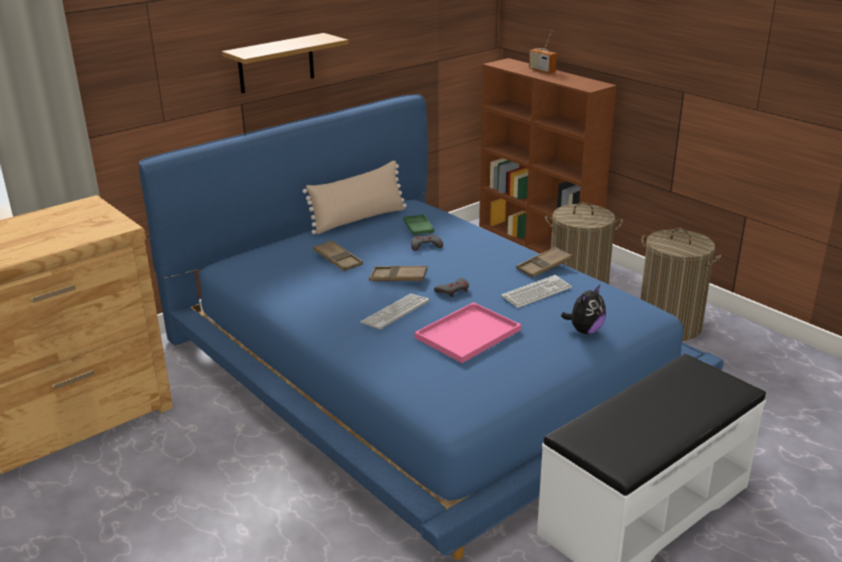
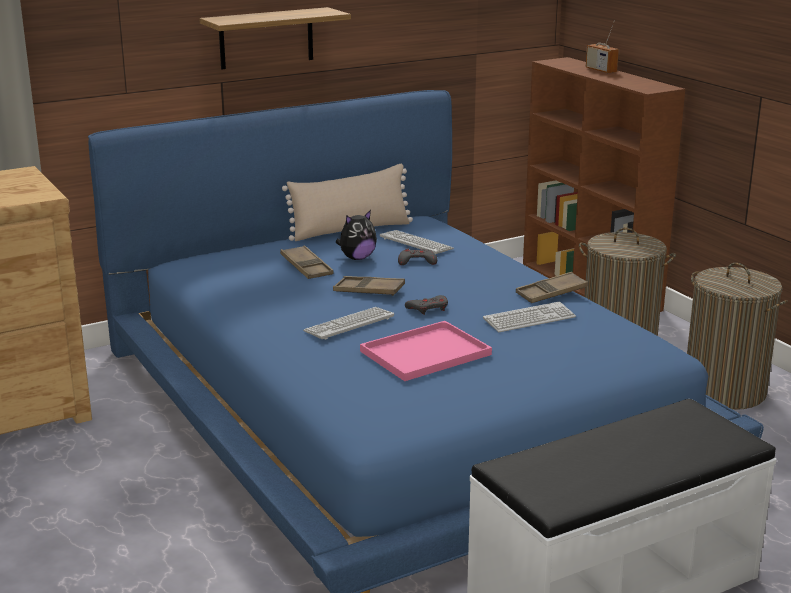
camera: 10 degrees right, 5 degrees down
green tray [403,214,434,236] -> keyboard [380,230,454,254]
plush toy [561,285,606,334] -> plush toy moved to [336,210,377,260]

